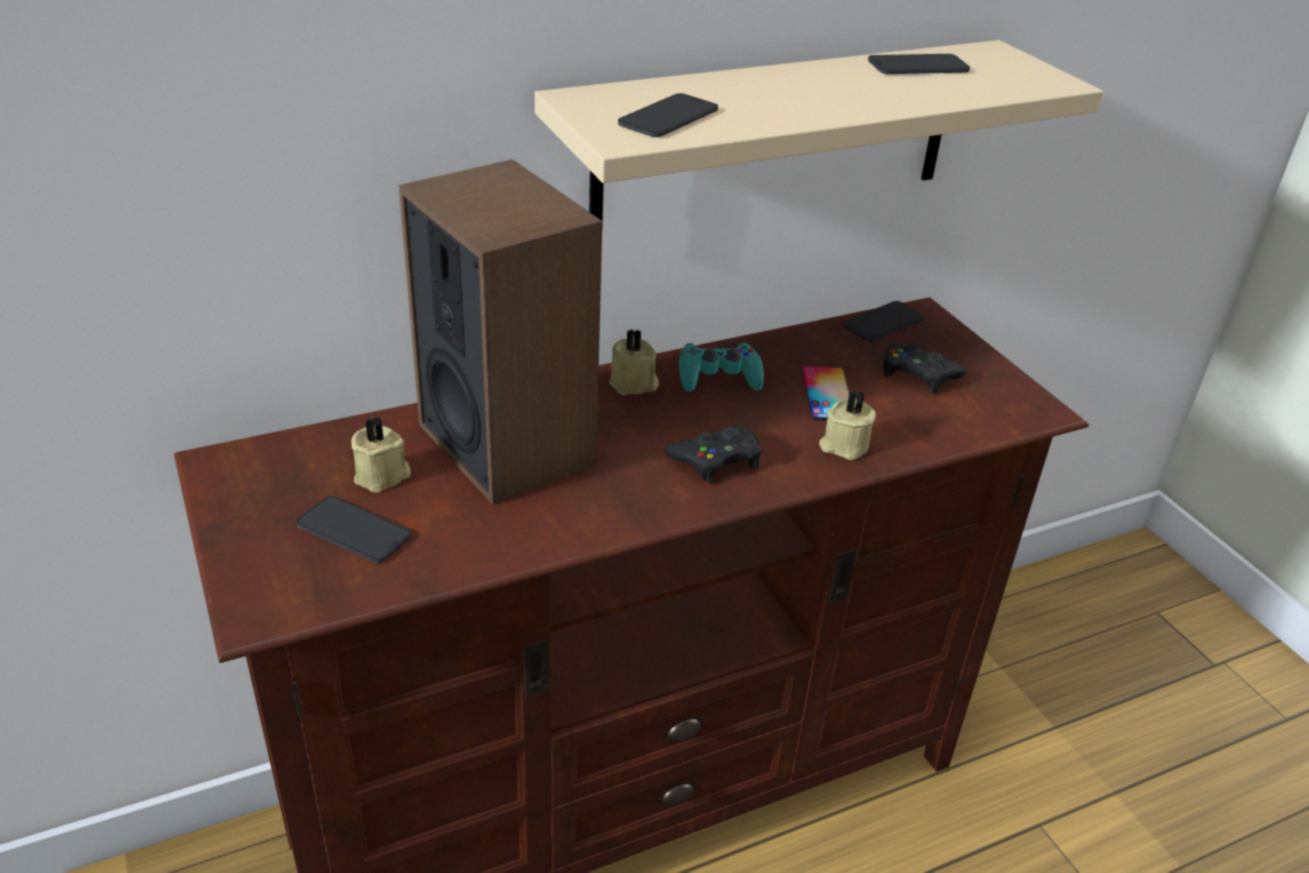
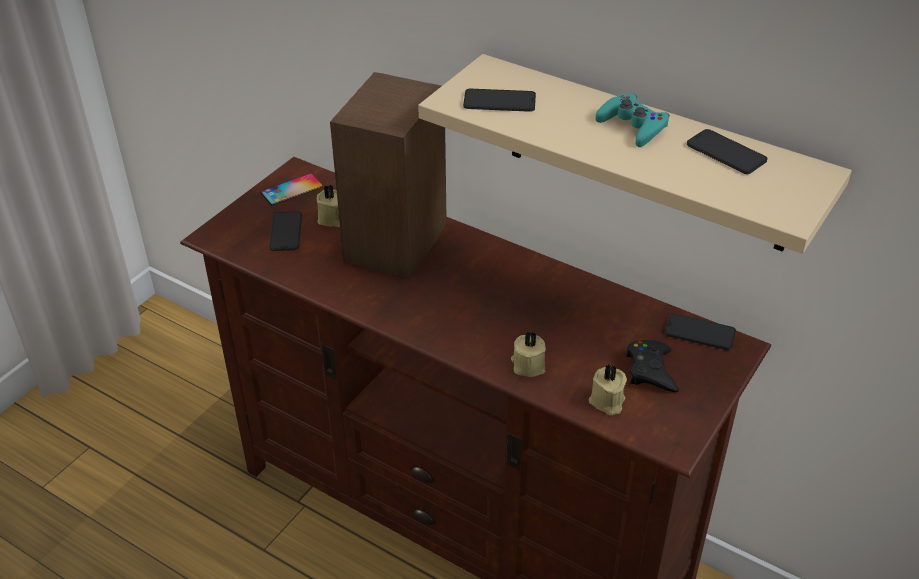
camera: 60 degrees right, 5 degrees up
beige candle [609,329,659,395] -> beige candle moved to [589,364,627,415]
black game controller [664,425,762,483] -> none
turquoise game controller [679,343,764,392] -> turquoise game controller moved to [595,94,670,147]
phone [802,366,850,421] -> phone moved to [261,173,323,206]

